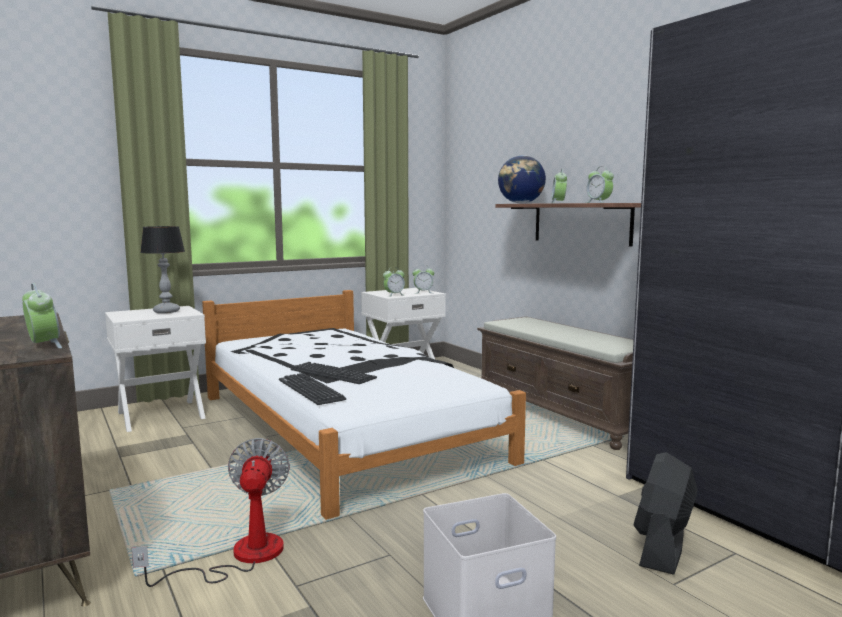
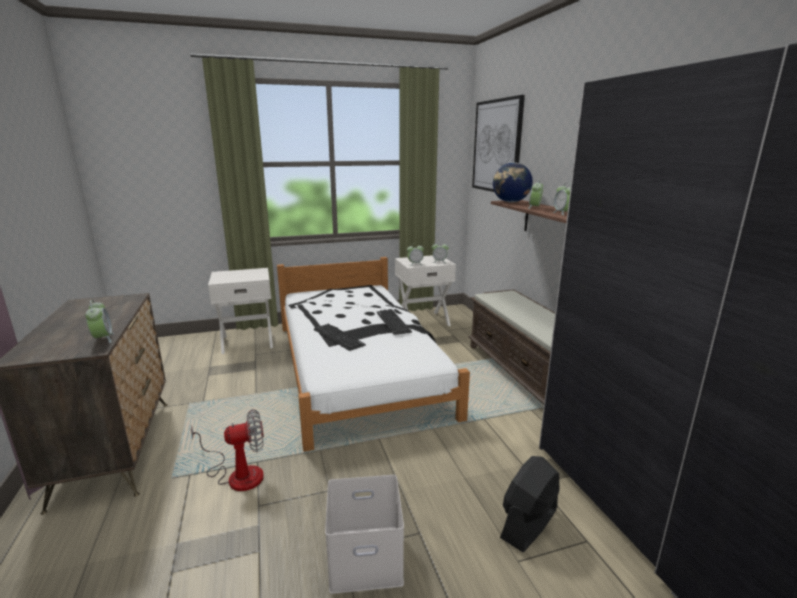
camera: 15 degrees right, 10 degrees up
fan [131,438,290,587] -> fan turned 60 degrees clockwise [191,409,264,491]
table lamp [140,226,185,313] -> none
keyboard [279,373,346,405] -> keyboard moved to [377,309,412,335]
none -> picture [472,95,525,192]

